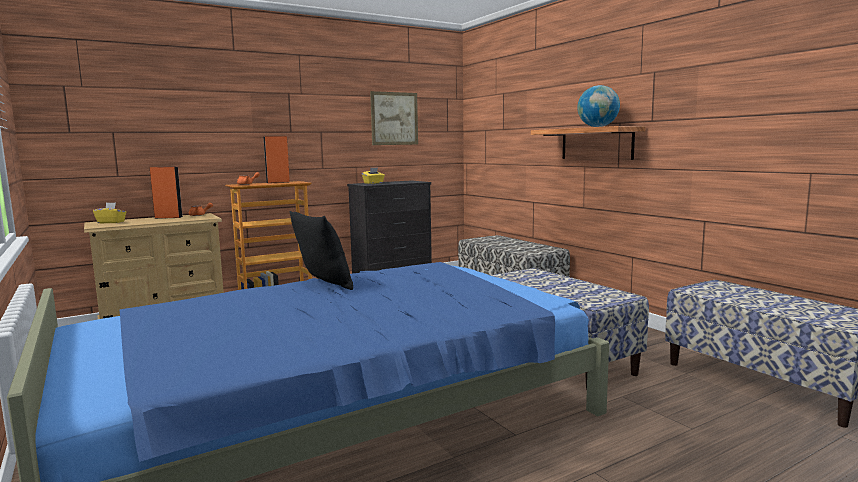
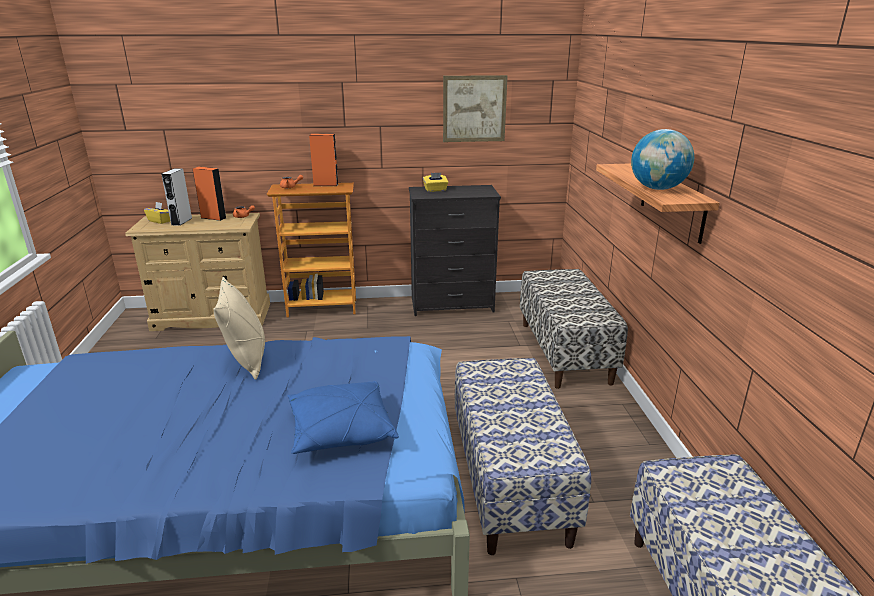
camera: 25 degrees right, 15 degrees up
black pillow [290,211,354,290] -> beige pillow [214,277,265,380]
none -> grey speaker [161,168,192,226]
none -> blue pillow [288,381,399,454]

